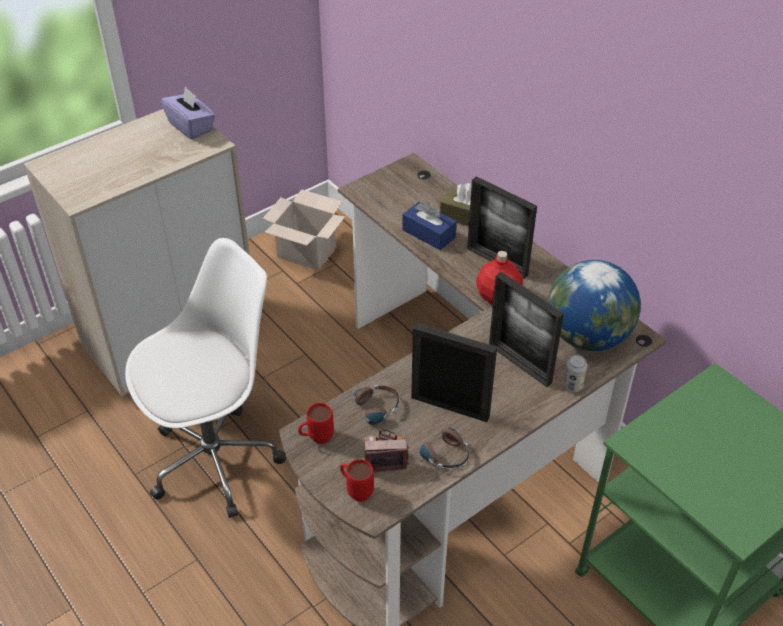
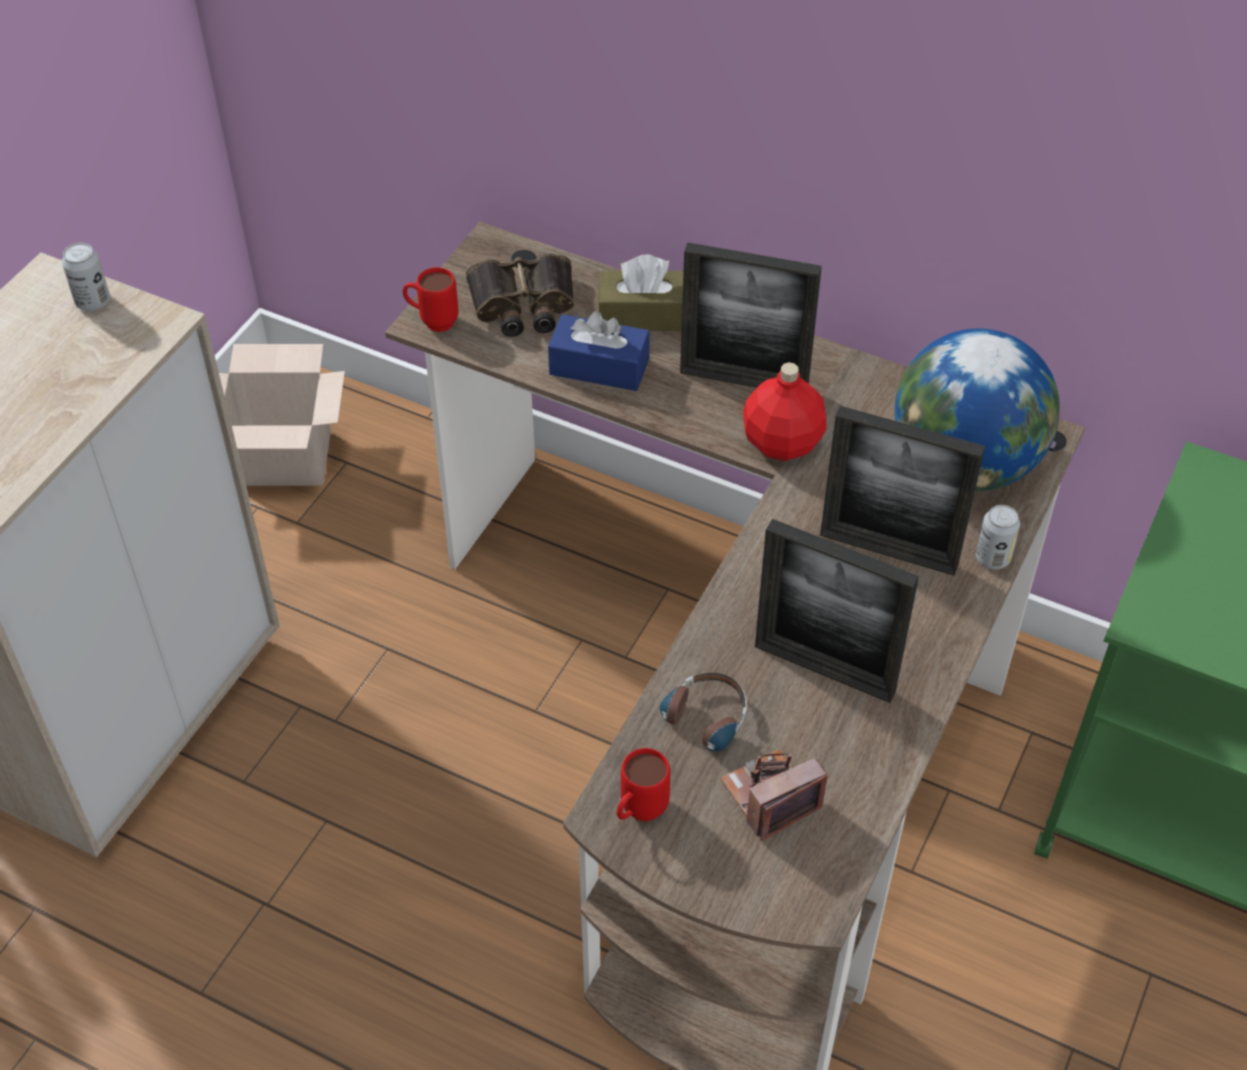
camera: 25 degrees left, 5 degrees up
white office chair [125,238,286,518] -> none
purple tissue box [161,87,215,140] -> can [62,243,110,311]
red mug [340,459,374,502] -> red mug moved to [403,267,458,332]
picture frame [411,323,497,422] -> picture frame turned 150 degrees counterclockwise [755,519,919,703]
headphones [420,422,470,470] -> none
none -> binoculars [466,253,575,337]

